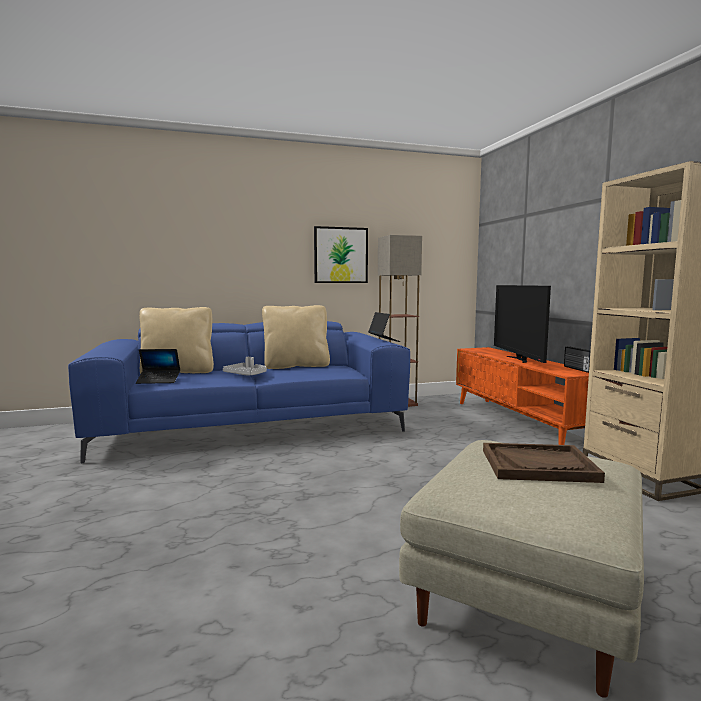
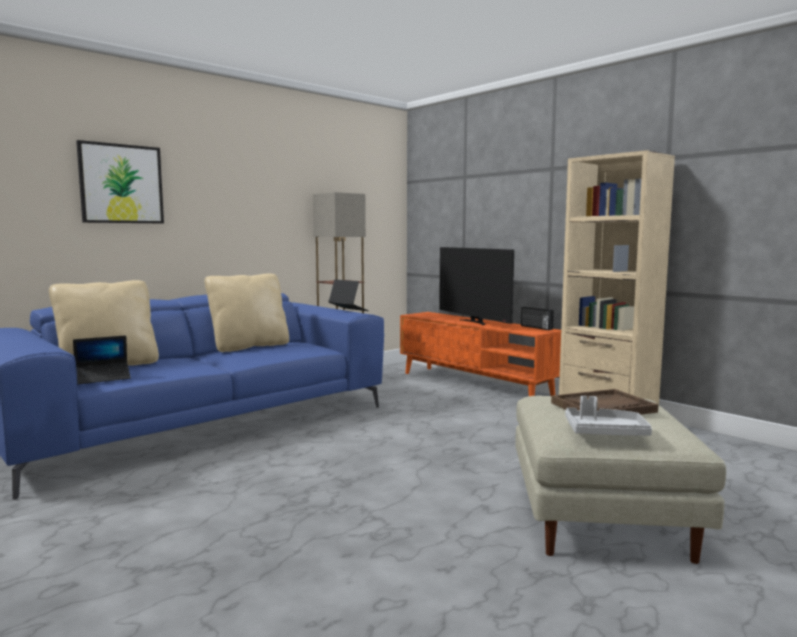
camera: 25 degrees left, 0 degrees up
grey tray [223,357,267,375] -> grey tray moved to [565,396,652,436]
picture [314,226,368,283] -> picture moved to [76,140,164,223]

